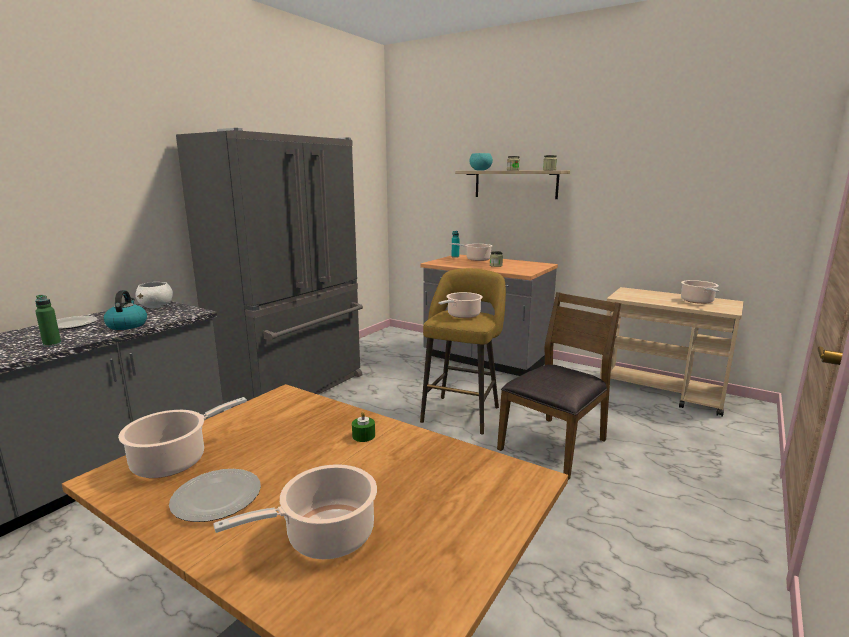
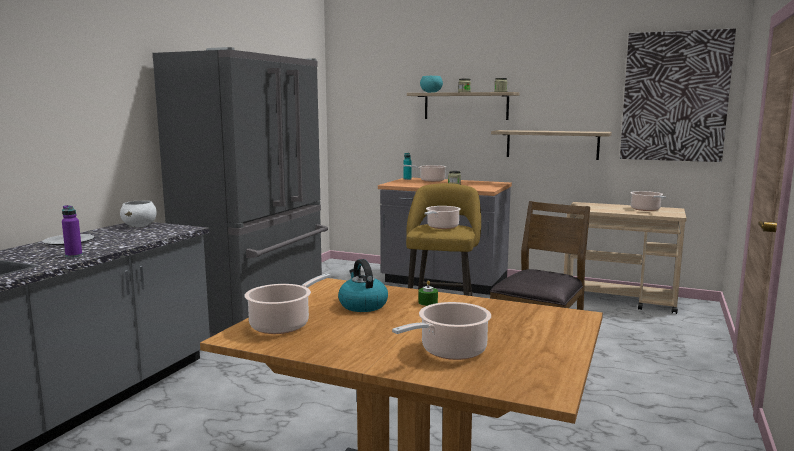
camera: 10 degrees left, 5 degrees down
green bottle [35,295,61,347] -> purple bottle [62,205,82,257]
kettle [104,290,147,330] -> kettle moved to [338,259,388,312]
plate [169,469,261,522] -> none
none -> shelf [491,130,612,160]
none -> picture [620,29,736,162]

